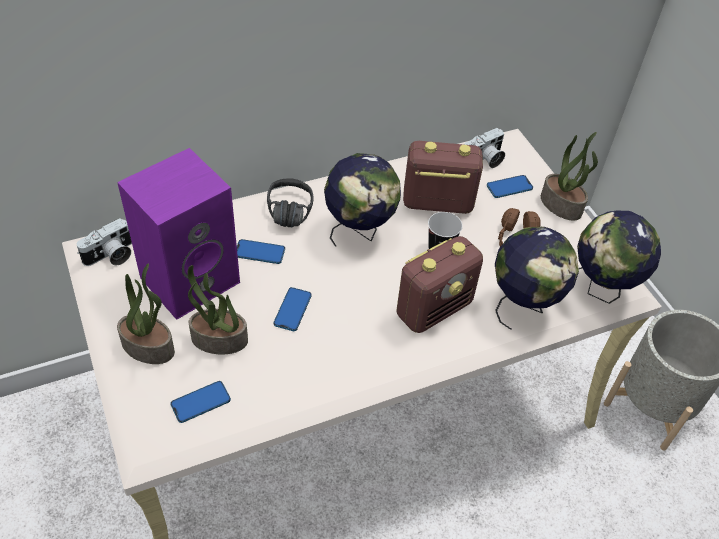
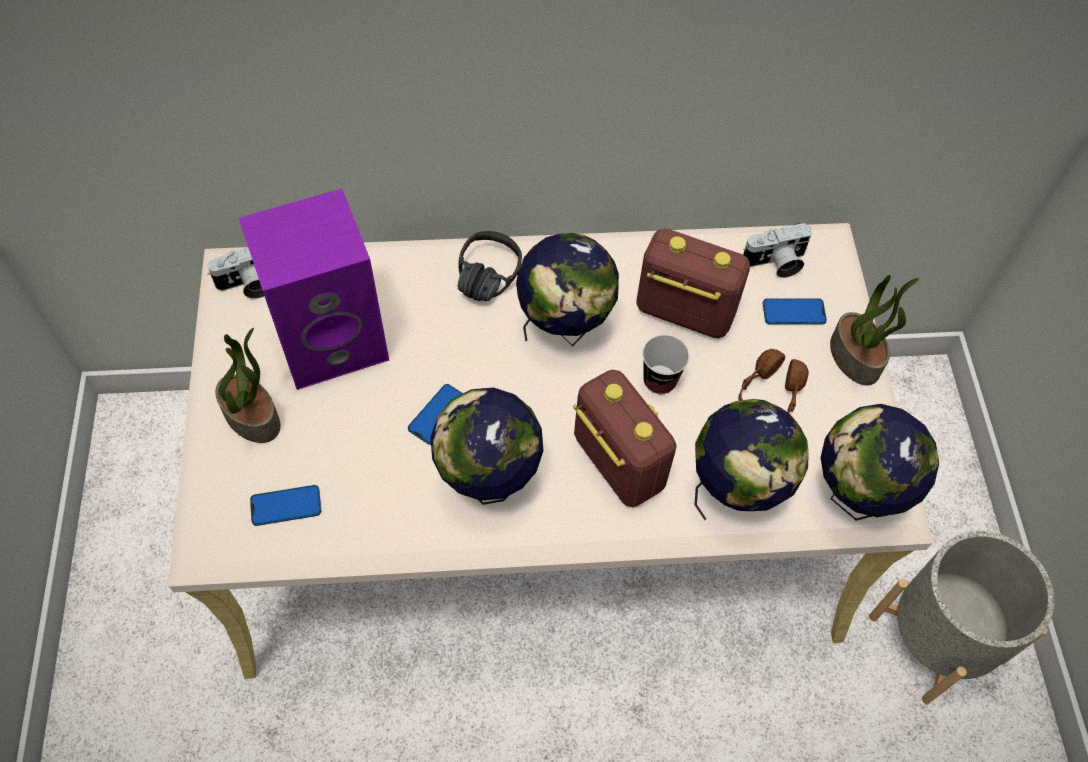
camera: 20 degrees right, 10 degrees up
potted plant [188,265,248,355] -> none
phone [237,239,285,264] -> none
radio [396,236,483,333] -> radio turned 105 degrees counterclockwise [572,370,676,507]
none -> globe [430,387,544,505]

